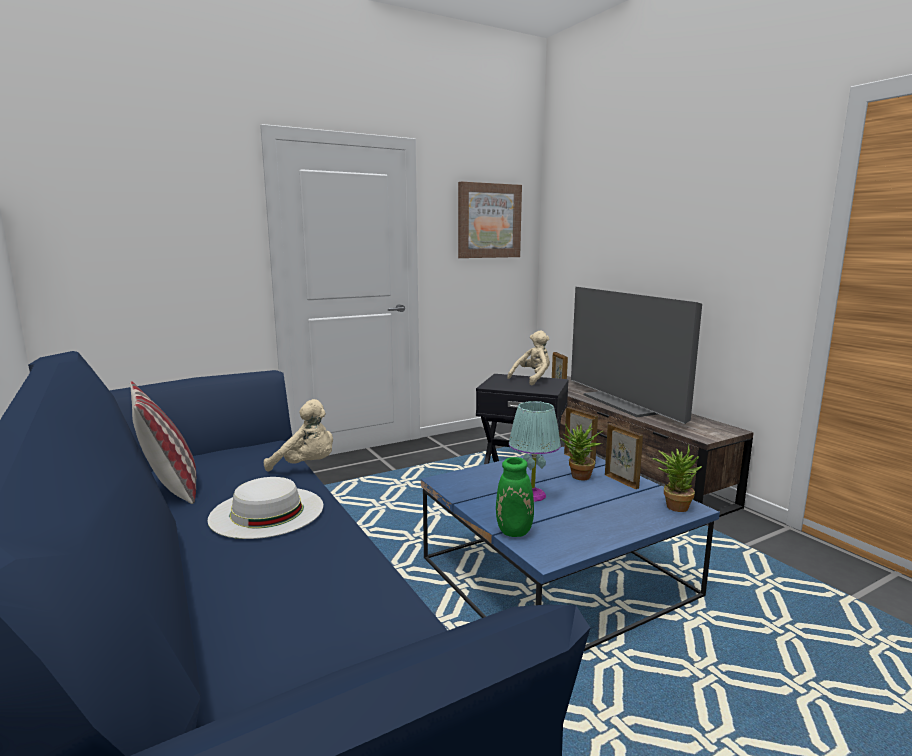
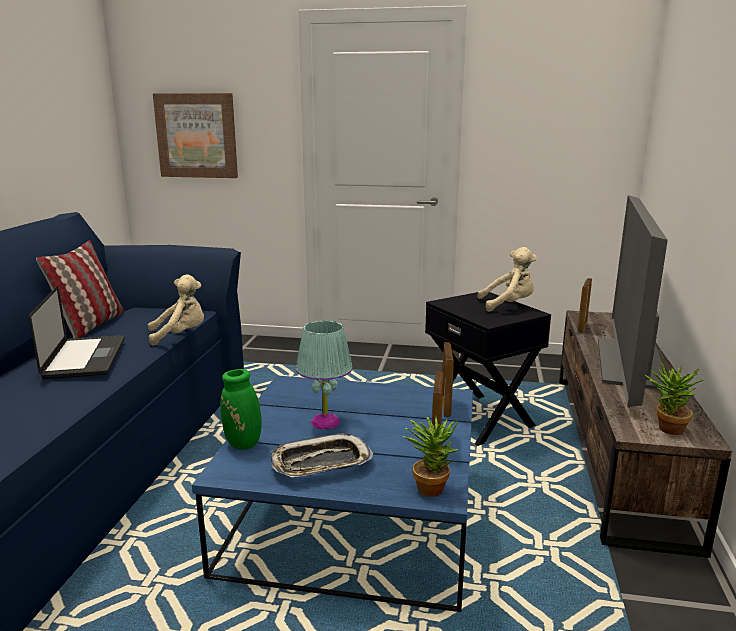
camera: 40 degrees right, 5 degrees up
white hat [207,477,323,539] -> laptop [29,286,125,379]
beige plush toy [264,399,333,472] -> beige plush toy turned 75 degrees counterclockwise [148,274,204,346]
picture [458,182,522,258] -> picture moved to [153,93,238,178]
potted plant [561,423,603,480] -> potted plant moved to [645,360,704,435]
none -> tray [270,433,373,477]

